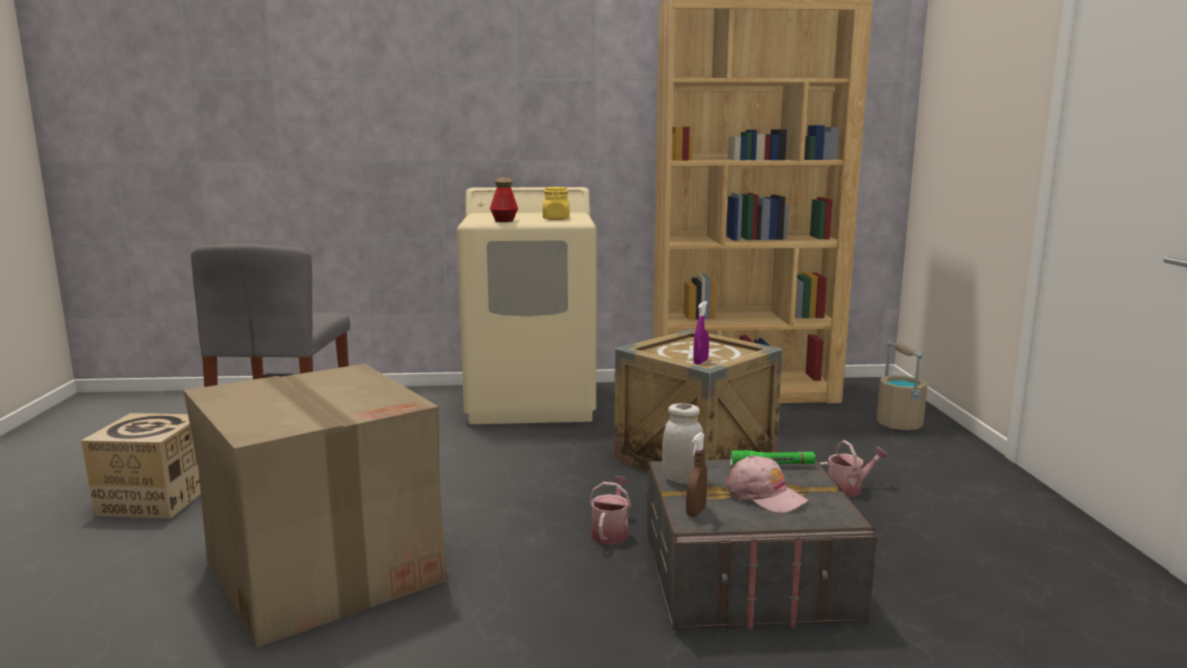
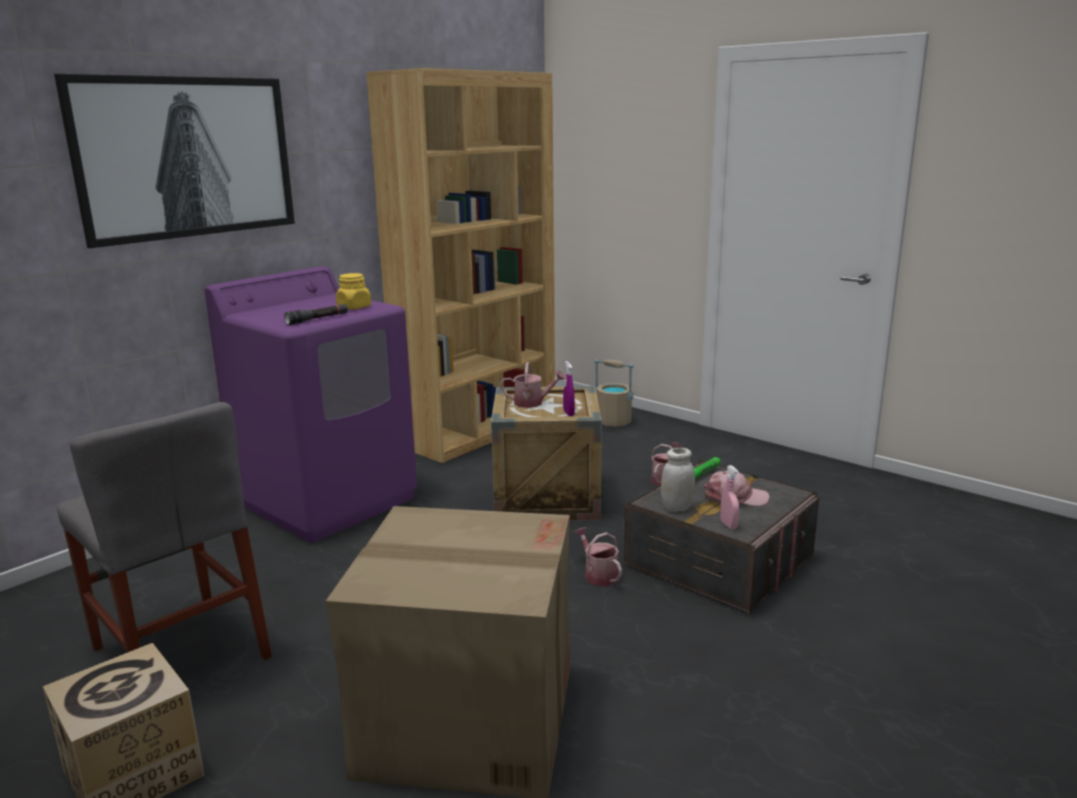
camera: 45 degrees left, 5 degrees up
beige washing machine [457,187,596,424] -> purple washing machine [205,266,417,543]
bottle [490,177,518,222] -> black flashlight [284,304,348,325]
brown spray bottle [686,433,707,517] -> pink spray bottle [720,465,739,530]
none -> picture [54,74,295,248]
none -> watering can [500,362,567,408]

